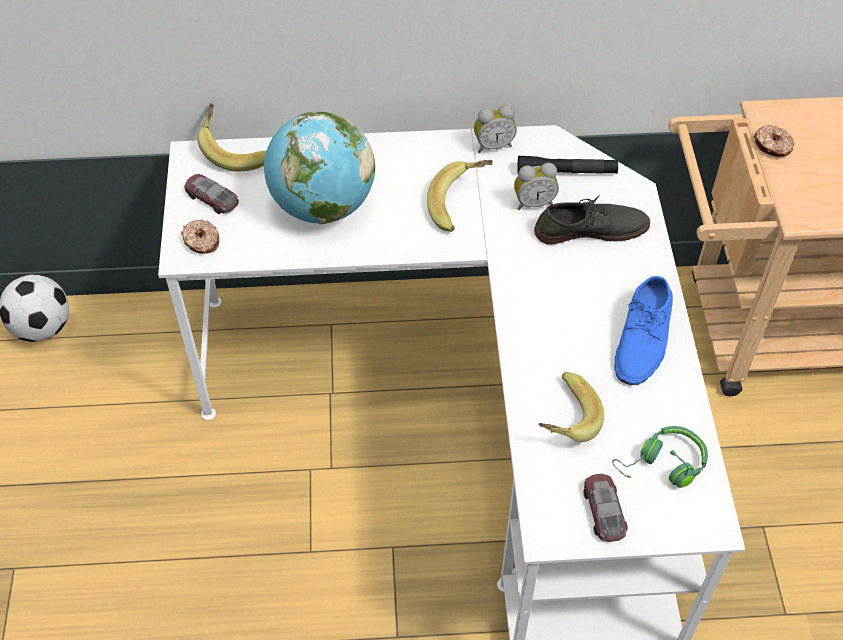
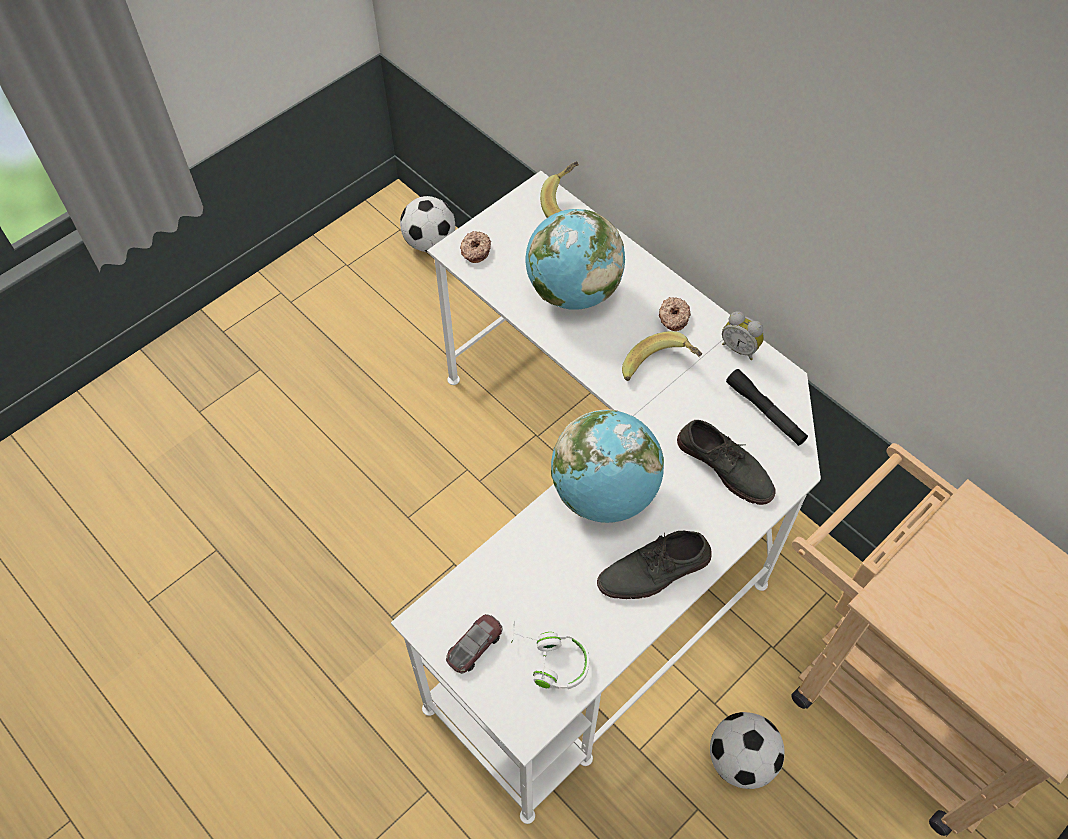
camera: 50 degrees right, 5 degrees up
toy car [184,174,239,214] -> none
alarm clock [514,163,559,210] -> none
banana [539,372,604,442] -> none
green headphones [612,426,708,488] -> white headphones [511,621,589,689]
blue shoe [614,276,673,385] -> grey shoe [597,531,712,599]
donut [754,125,795,157] -> donut moved to [659,297,691,331]
none -> globe [551,409,664,523]
none -> football [710,712,785,789]

